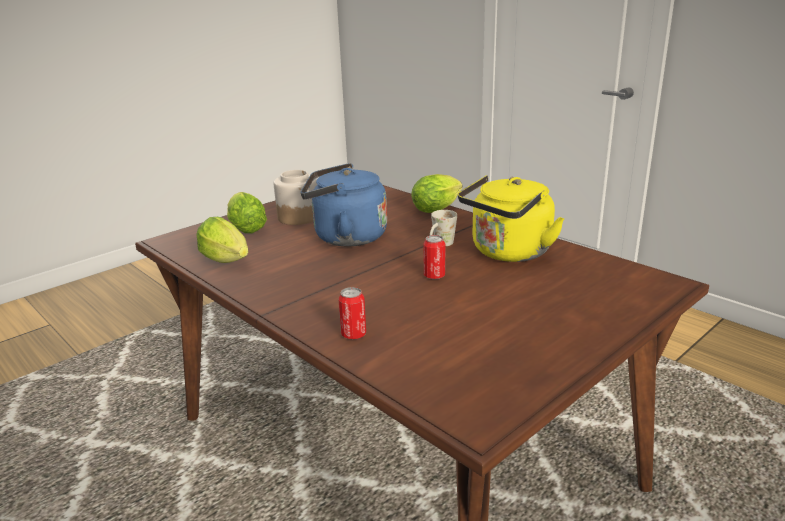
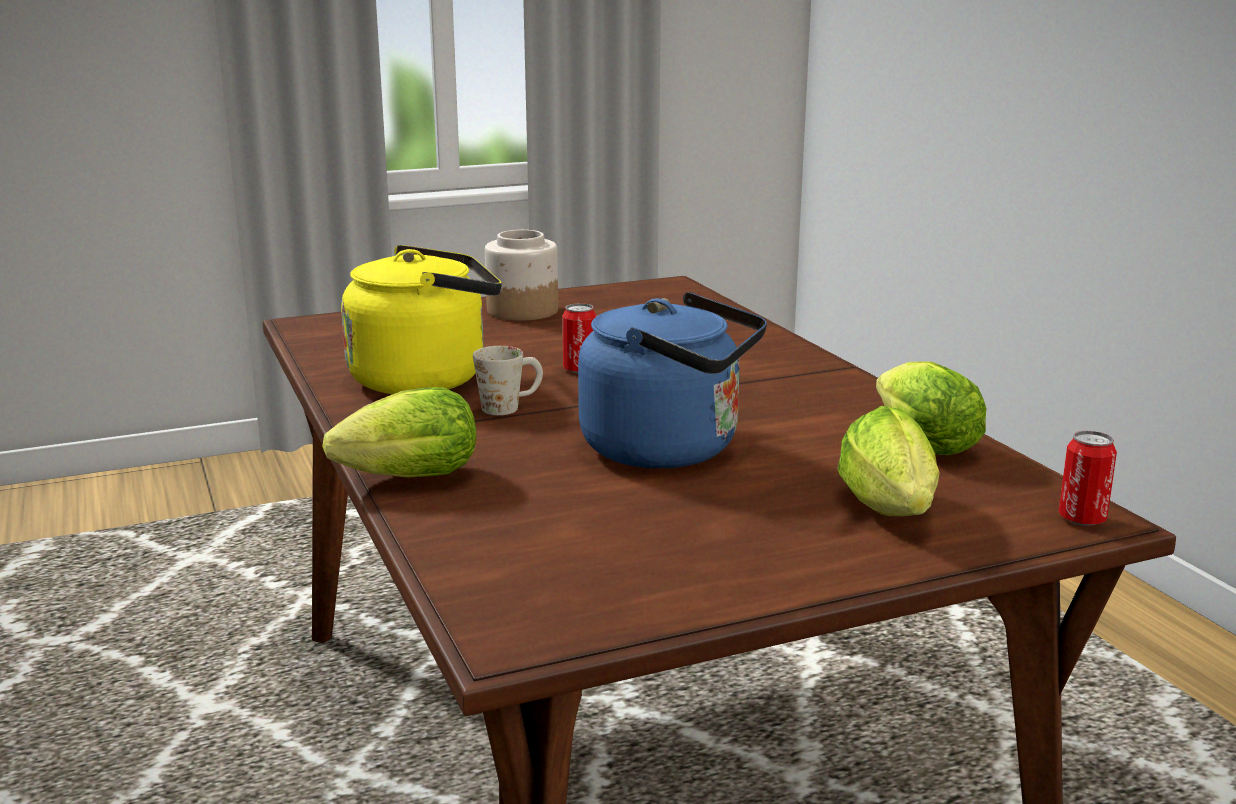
camera: 160 degrees left, 5 degrees down
jar [274,170,317,225] -> jar moved to [485,230,558,321]
can [338,287,366,339] -> can moved to [1059,431,1117,526]

